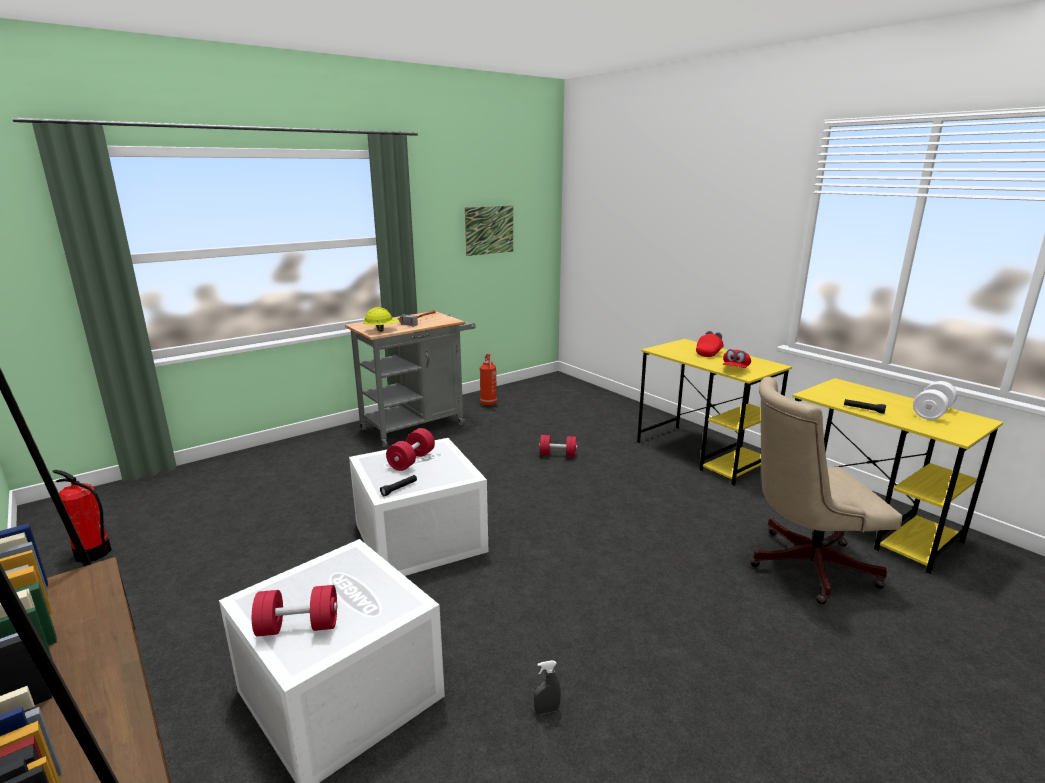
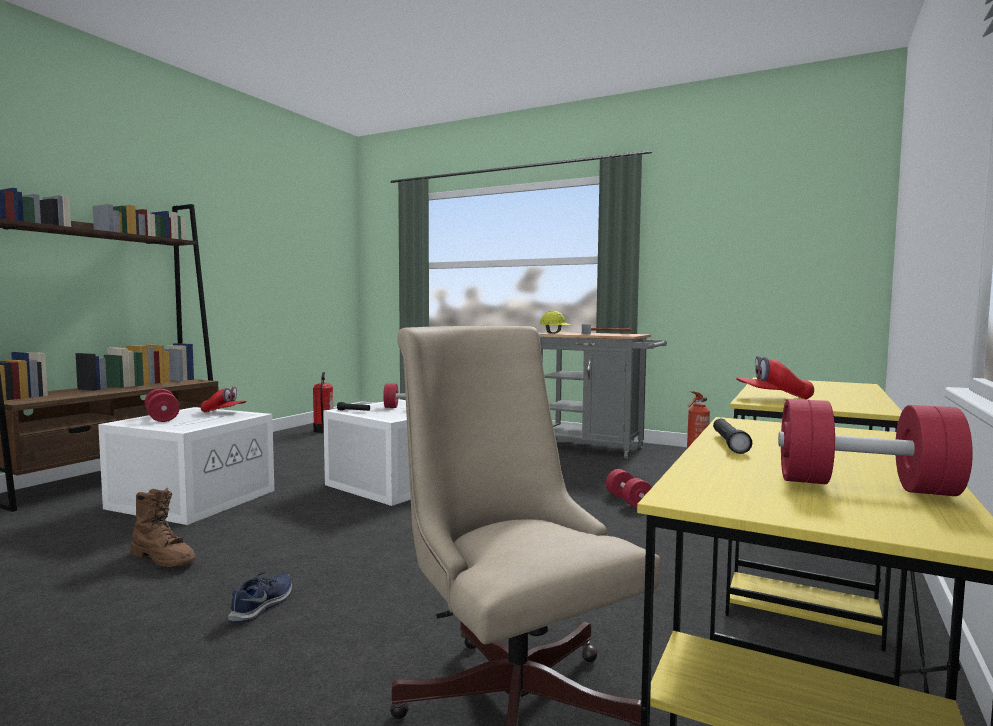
camera: 65 degrees right, 15 degrees down
picture [465,205,513,256] -> none
grey spray bottle [534,660,561,714] -> brown boot [130,488,196,567]
red cap [696,331,724,357] -> red cap moved to [200,386,246,412]
white dumbbell [913,381,957,420] -> red dumbbell [778,399,973,496]
none -> blue shoe [228,571,292,623]

